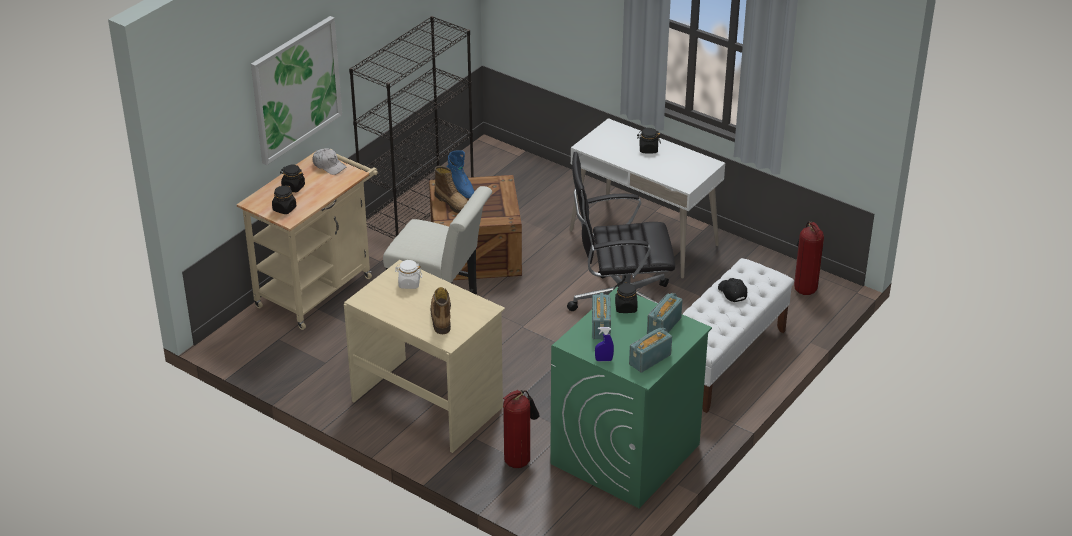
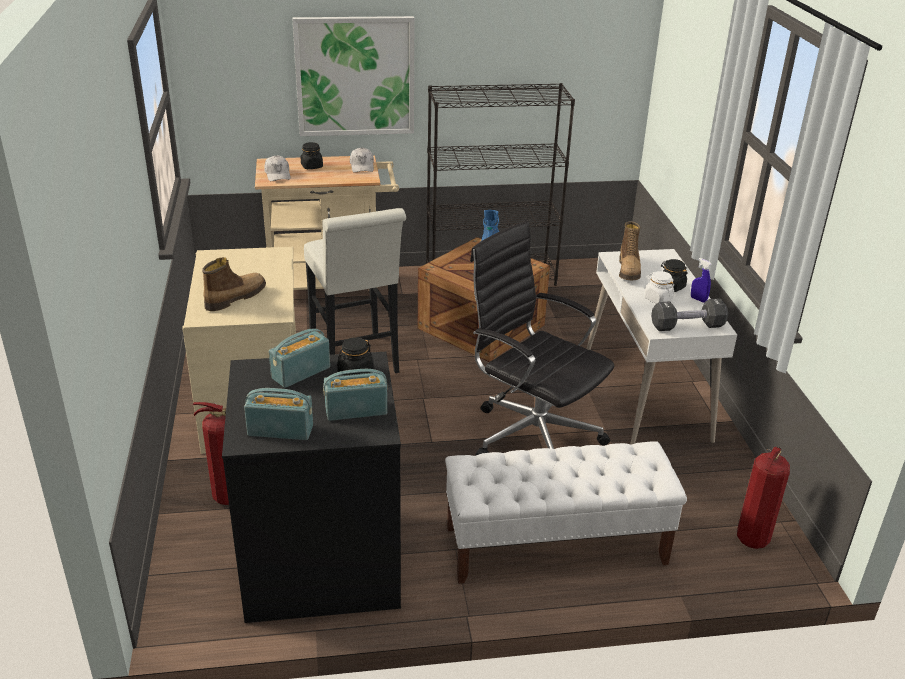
camera: 45 degrees right, 5 degrees down
black jar [272,185,296,214] -> white cap [264,155,291,181]
white jar [395,260,422,289] -> white jar moved to [644,271,674,304]
boot [434,166,468,213] -> boot moved to [619,221,641,280]
green washing machine [550,287,712,508] -> black washing machine [222,352,401,623]
blue spray bottle [595,327,614,361] -> blue spray bottle moved to [691,258,711,303]
black cap [718,278,747,302] -> none
none -> black dumbbell [651,298,728,331]

